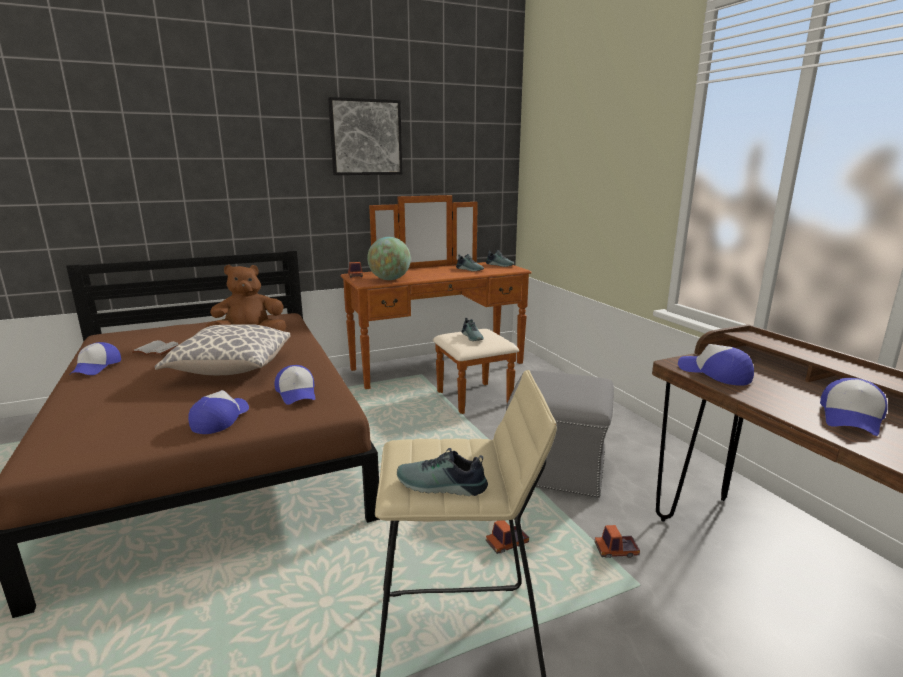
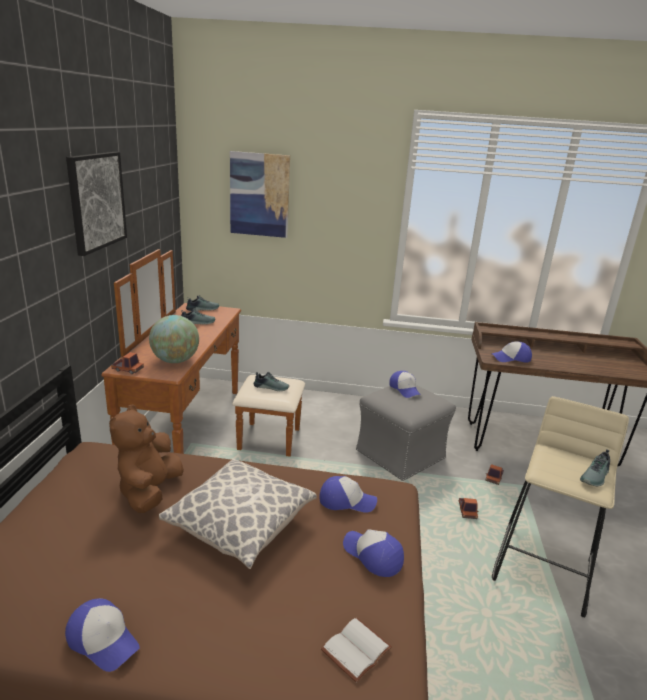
camera: 60 degrees left, 5 degrees up
white book [132,340,180,355] -> white book moved to [321,617,392,683]
cap [820,378,888,436] -> cap moved to [389,371,421,398]
none -> picture [230,151,290,238]

